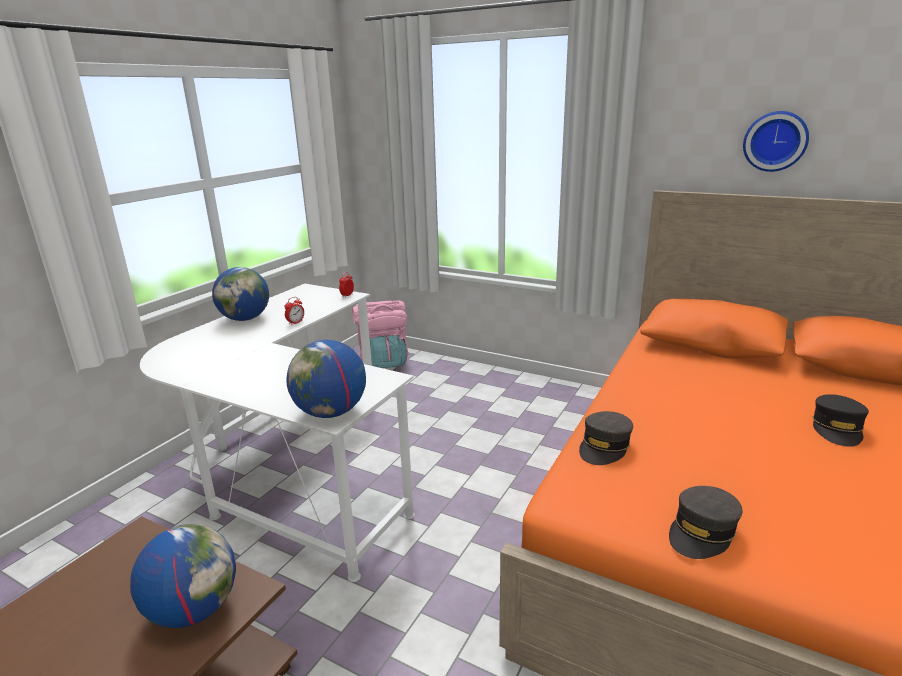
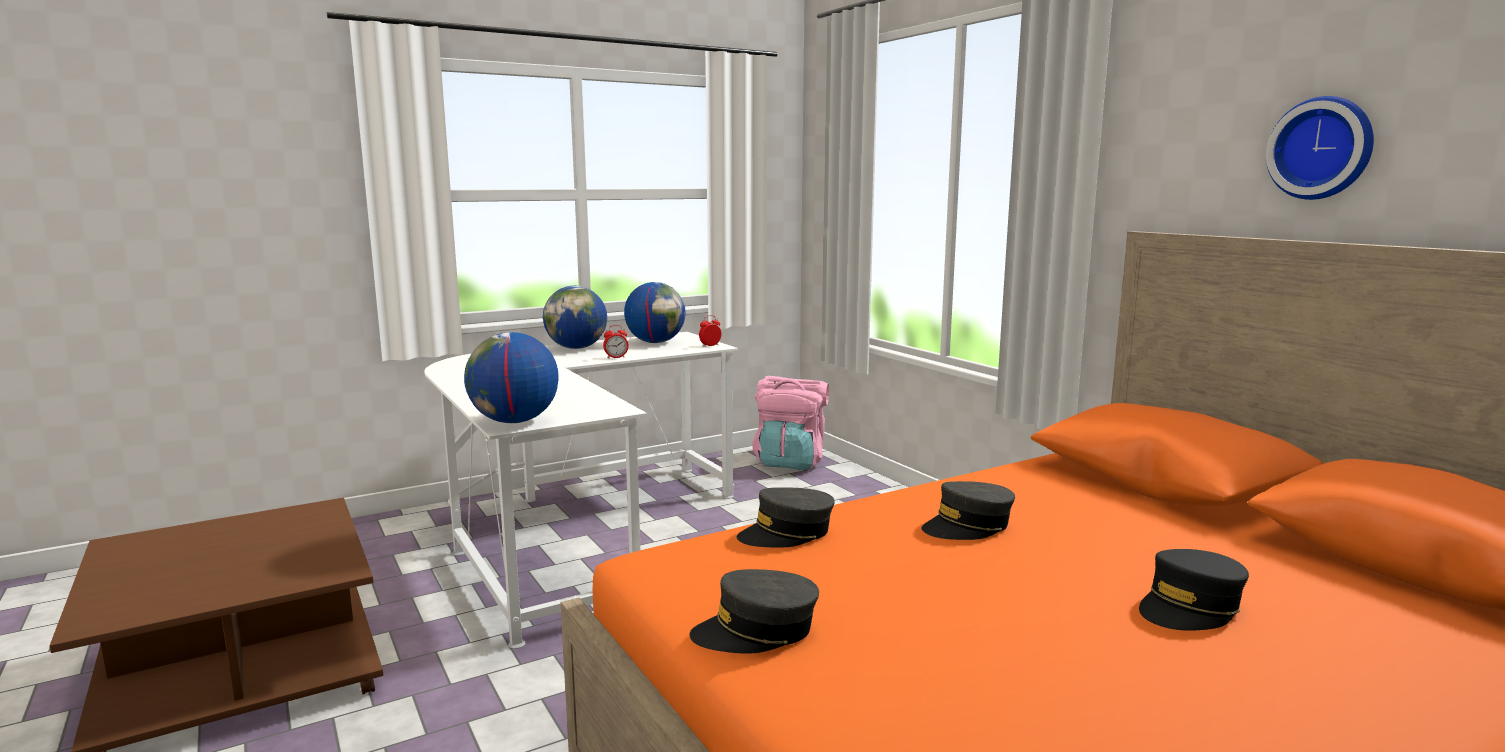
camera: 30 degrees right, 10 degrees down
globe [130,524,236,628] -> globe moved to [624,282,686,343]
none -> grey cap [921,481,1015,540]

